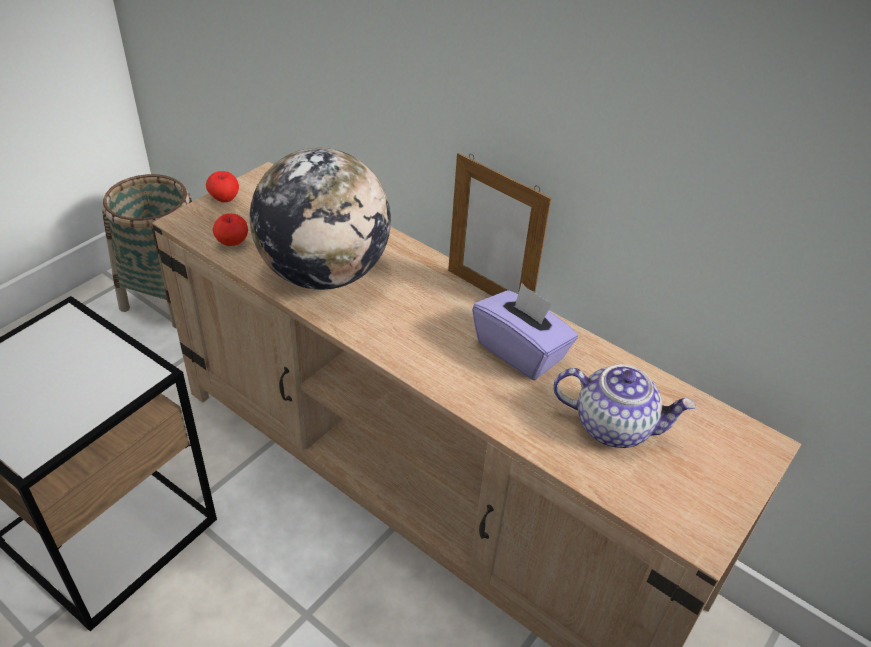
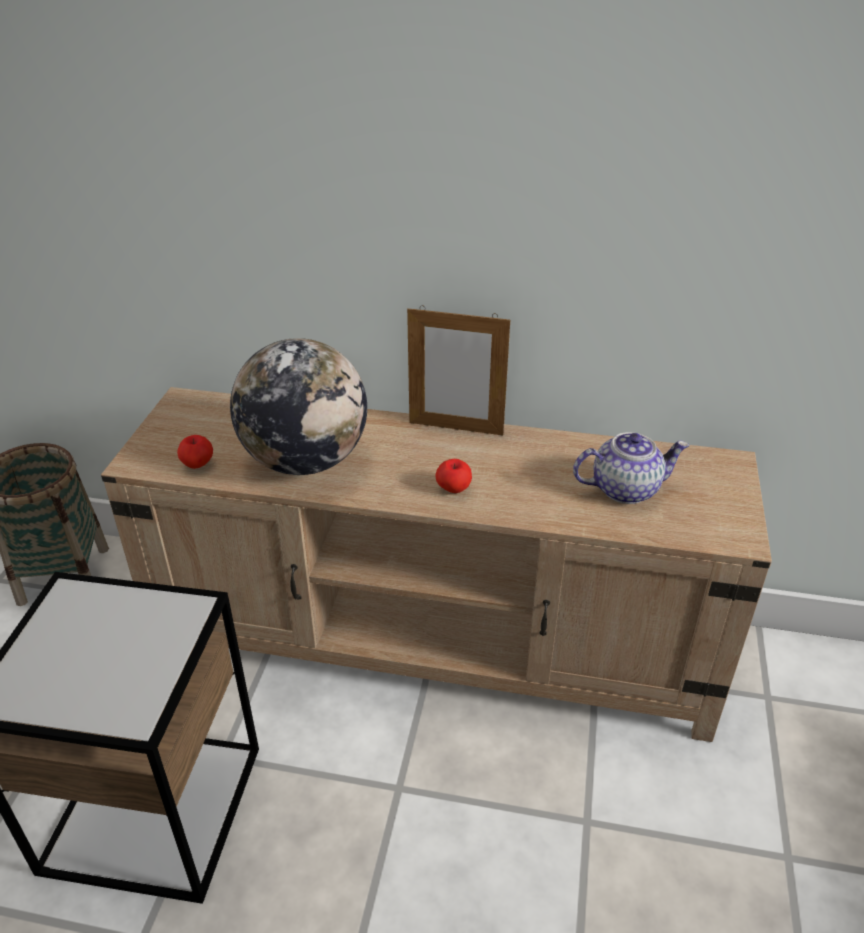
camera: 25 degrees left, 5 degrees down
apple [206,171,239,203] -> apple moved to [435,459,472,493]
purple tissue box [472,283,578,380] -> none

